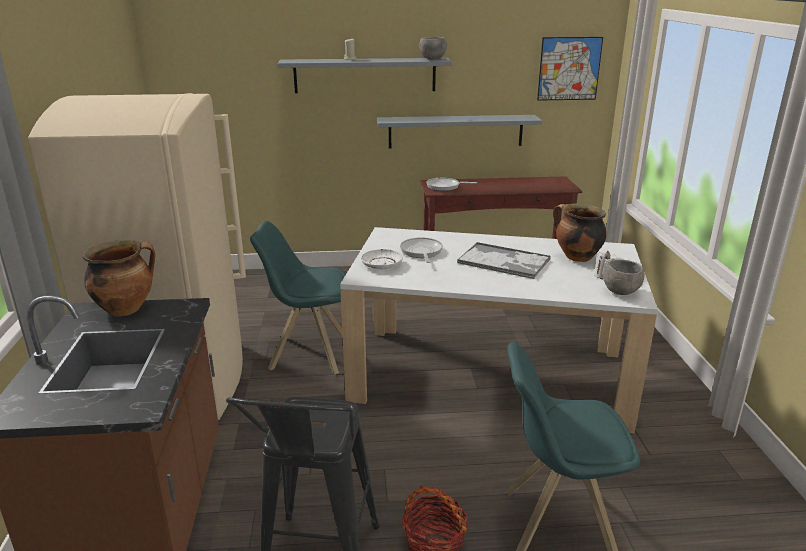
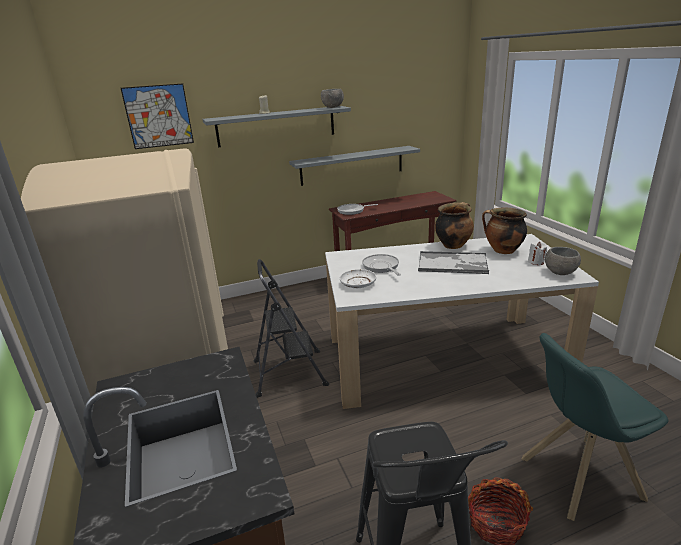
camera: 15 degrees left, 0 degrees up
cooking pot [83,240,155,316] -> cooking pot moved to [435,202,474,249]
turquoise chair [250,221,346,375] -> black step ladder [254,259,329,398]
picture [537,37,603,101] -> picture moved to [121,83,194,149]

